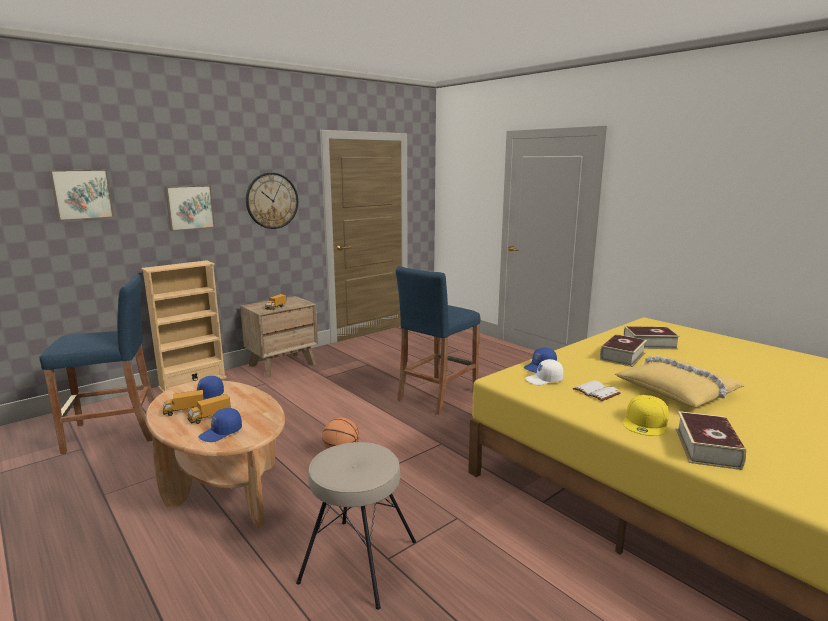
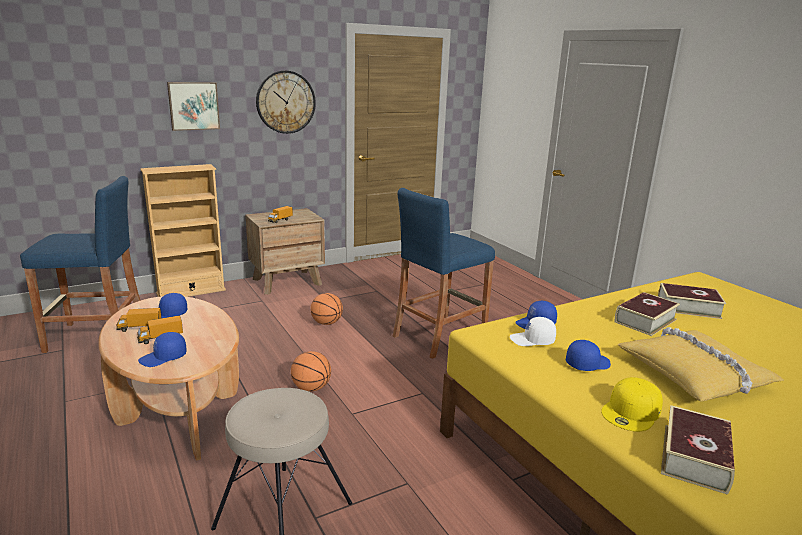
camera: 10 degrees right, 5 degrees up
picture [49,170,114,221] -> none
white book [573,380,621,401] -> blue cap [566,340,611,371]
none -> basketball [310,293,343,325]

